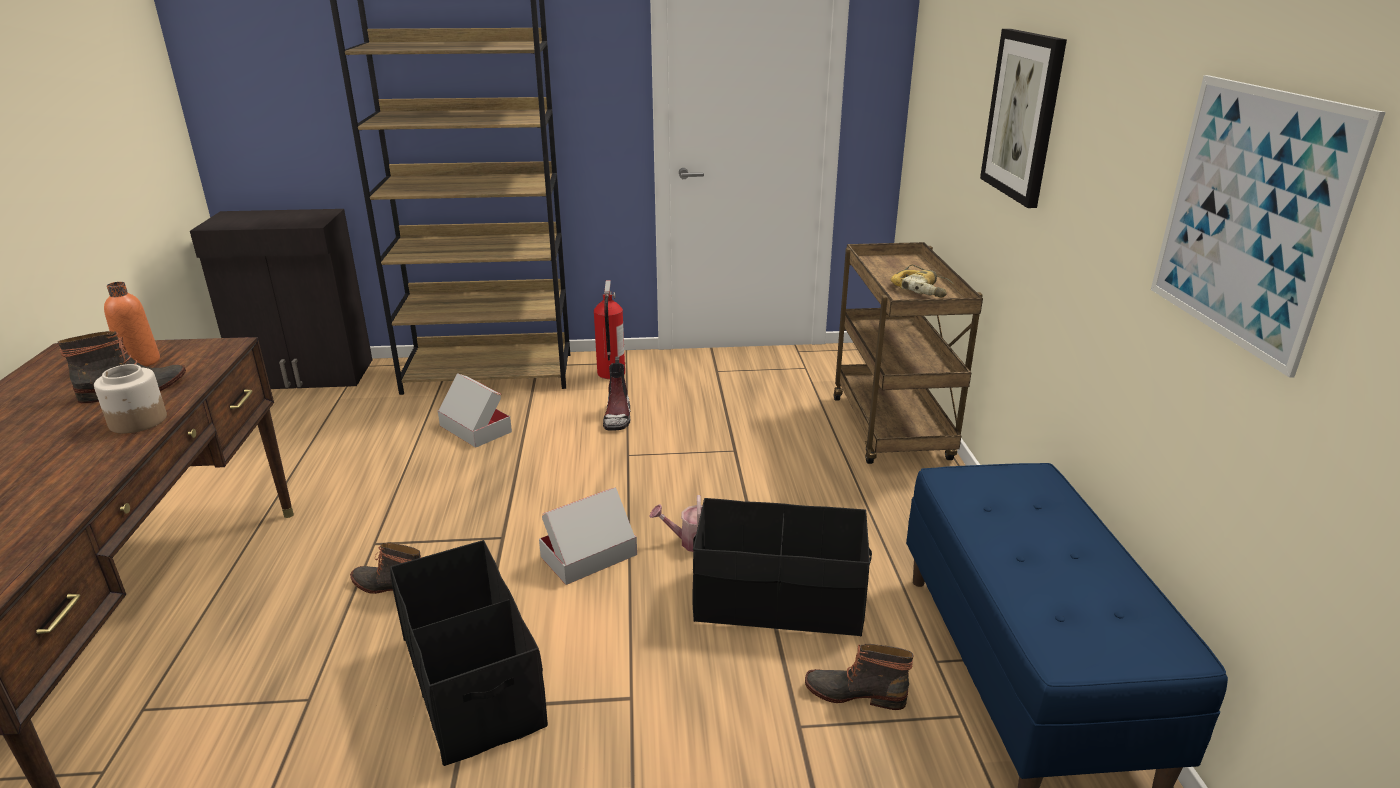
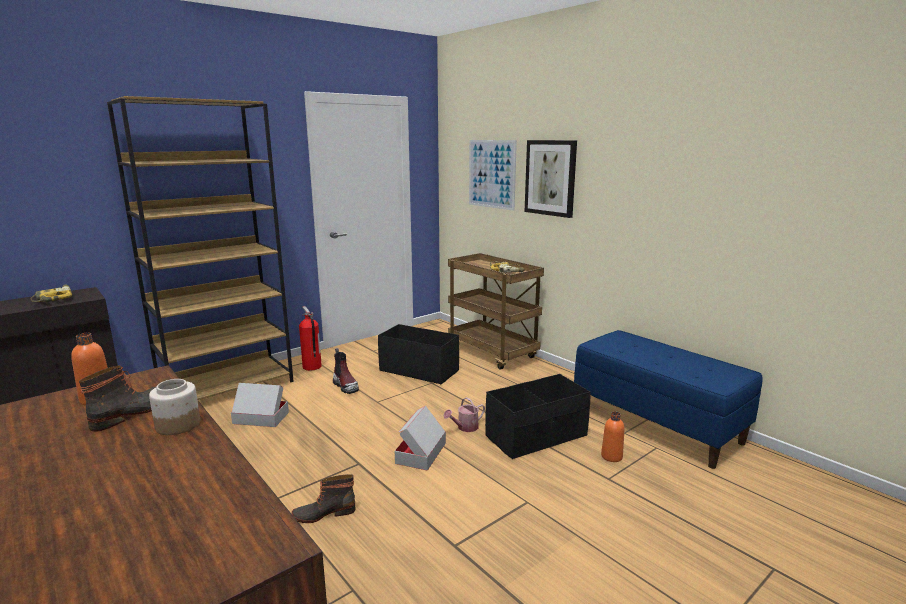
camera: 35 degrees left, 10 degrees down
black storage box [390,540,548,766] -> black storage box moved to [378,324,459,384]
boot [805,644,914,710] -> orange bottle [601,411,625,462]
picture [1151,75,1386,378] -> picture moved to [469,140,517,211]
none -> power drill [31,284,72,302]

